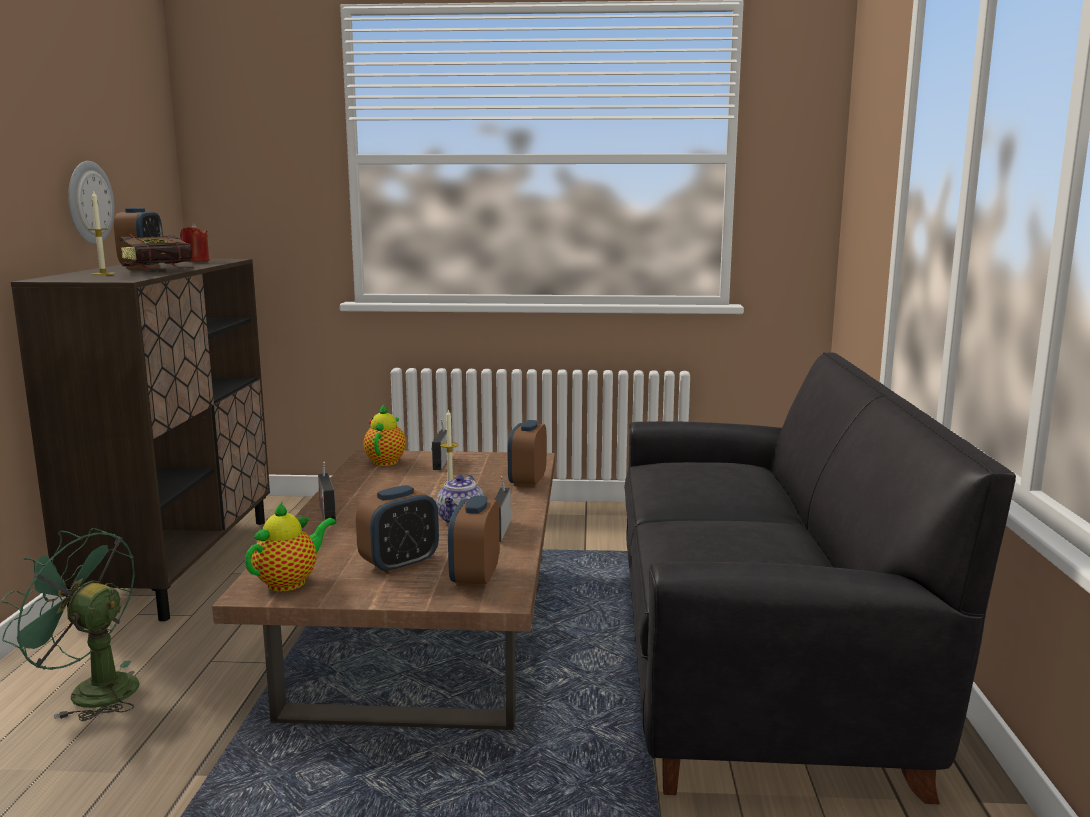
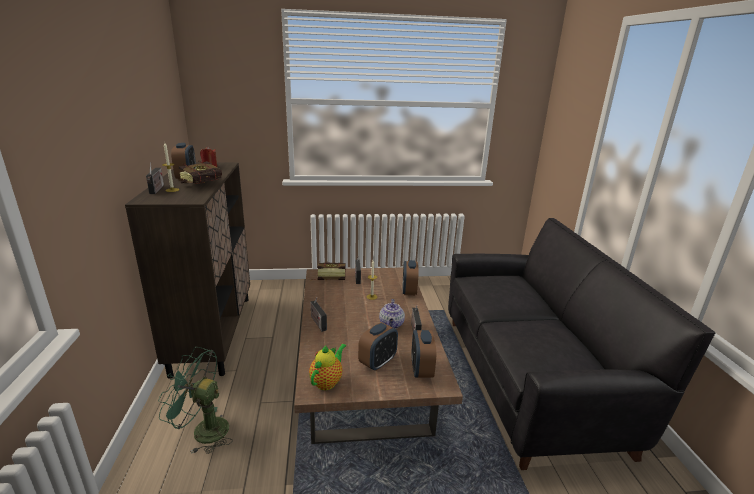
camera: 10 degrees left, 10 degrees up
wall clock [68,161,114,244] -> none
teapot [363,404,406,466] -> book [313,263,346,280]
none -> radio [146,162,164,194]

